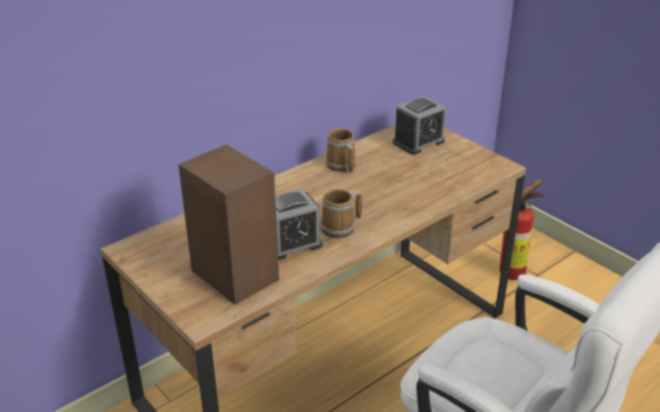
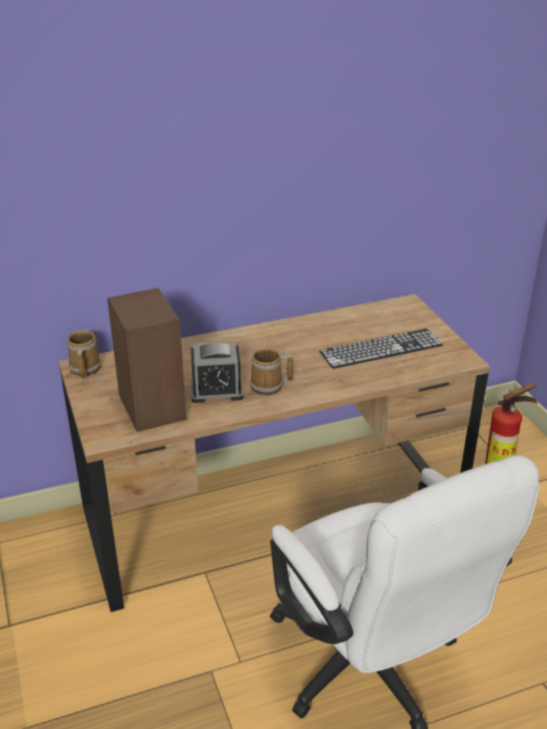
camera: 20 degrees right, 0 degrees up
mug [326,129,356,172] -> mug moved to [67,331,101,379]
alarm clock [393,96,446,155] -> none
none -> keyboard [319,329,443,369]

